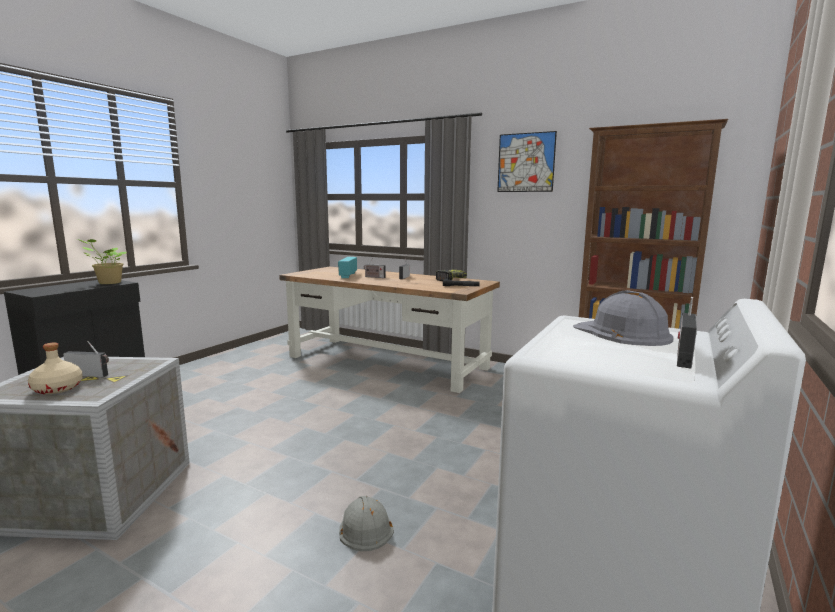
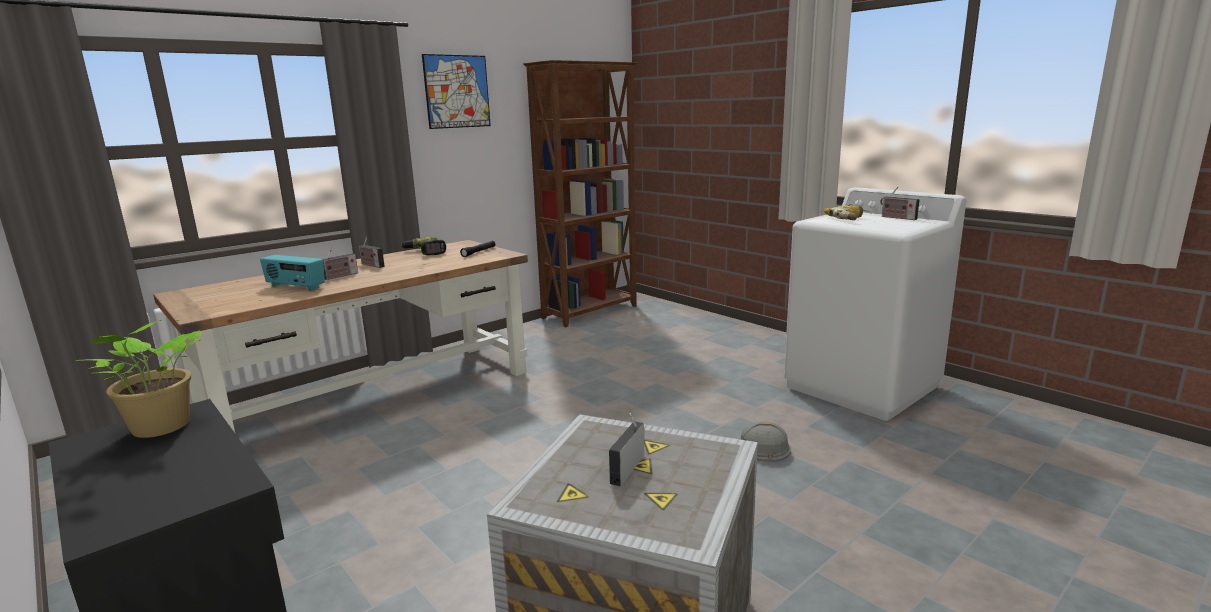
camera: 70 degrees left, 5 degrees up
beige bottle [28,342,83,394] -> none
grey hard hat [573,290,673,346] -> power drill [824,204,871,220]

